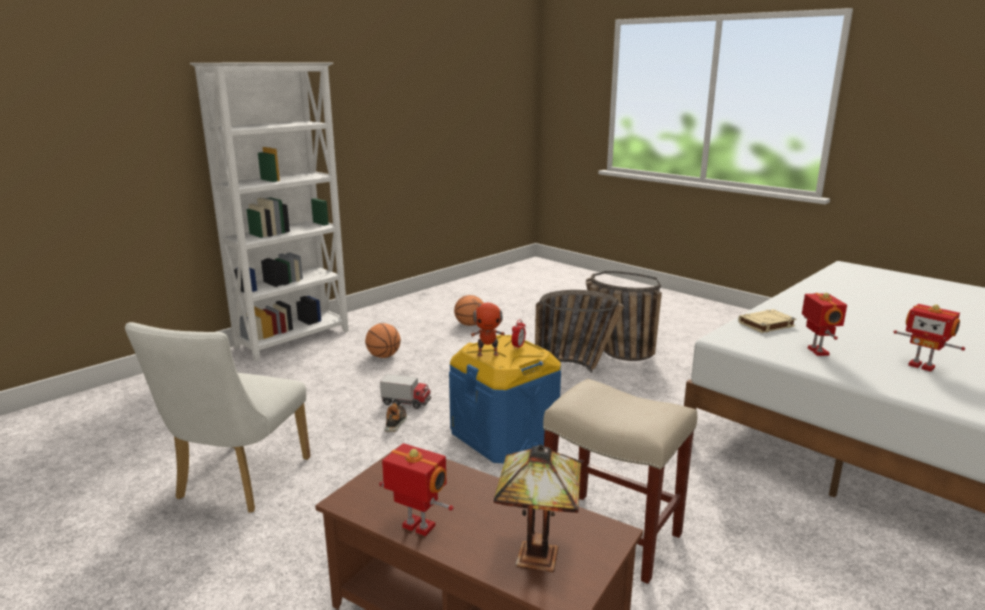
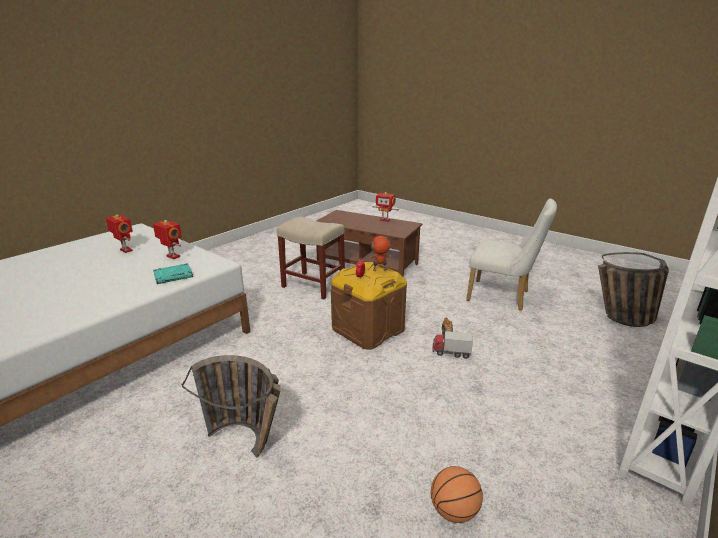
camera: 175 degrees right, 5 degrees up
white chair [125,322,311,513] -> white chair turned 105 degrees clockwise [466,198,557,311]
basketball [365,323,401,358] -> none
blue storage box [449,335,561,463] -> brown storage box [331,262,407,349]
table lamp [494,445,581,572] -> none
basket [535,290,624,373] -> basket moved to [598,252,669,327]
beige book [738,309,796,333] -> turquoise book [153,263,193,284]
toy robot [802,293,847,356] -> toy robot turned 135 degrees clockwise [153,220,182,259]

